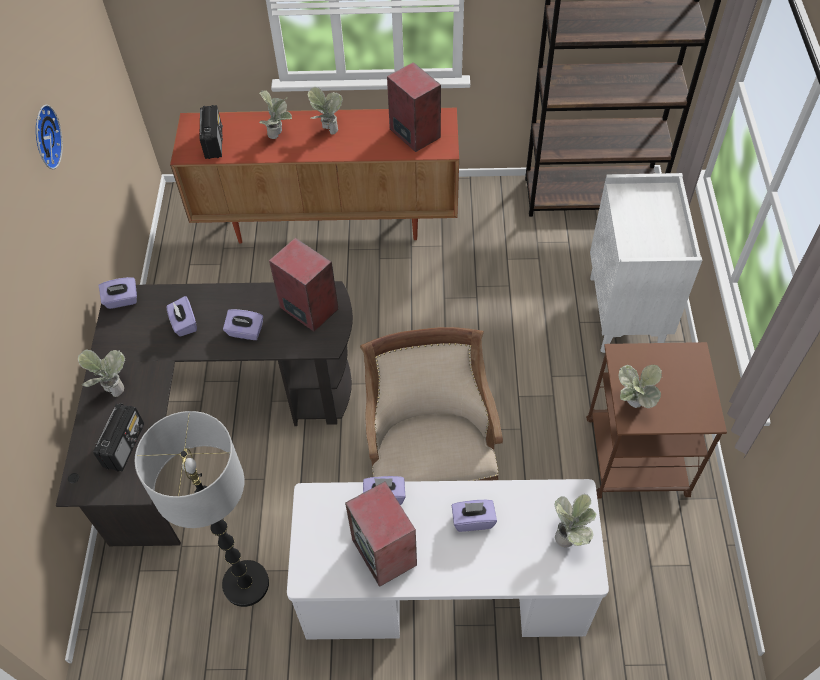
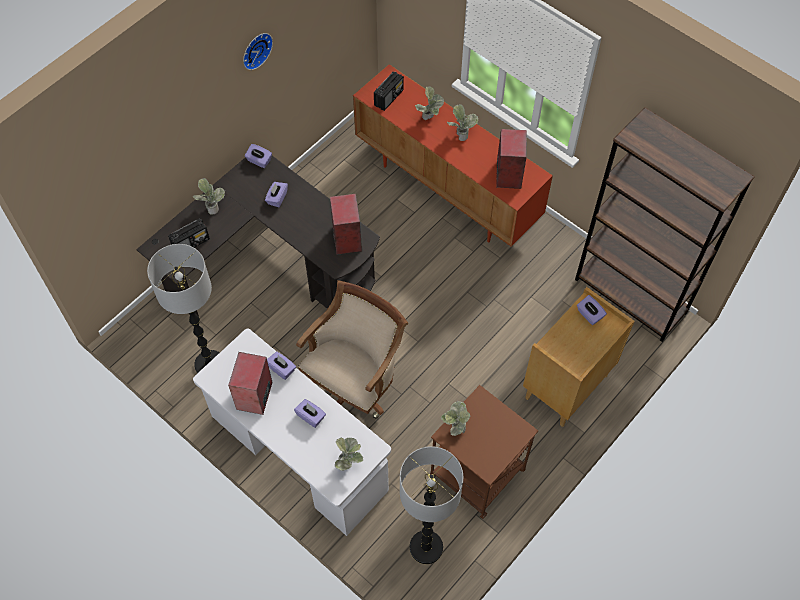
camera: 40 degrees right, 5 degrees up
purple tissue box [223,309,263,340] -> purple tissue box moved to [577,295,607,325]
white cabinet [590,173,702,353] -> brown cabinet [523,287,635,427]
none -> floor lamp [400,446,463,564]

